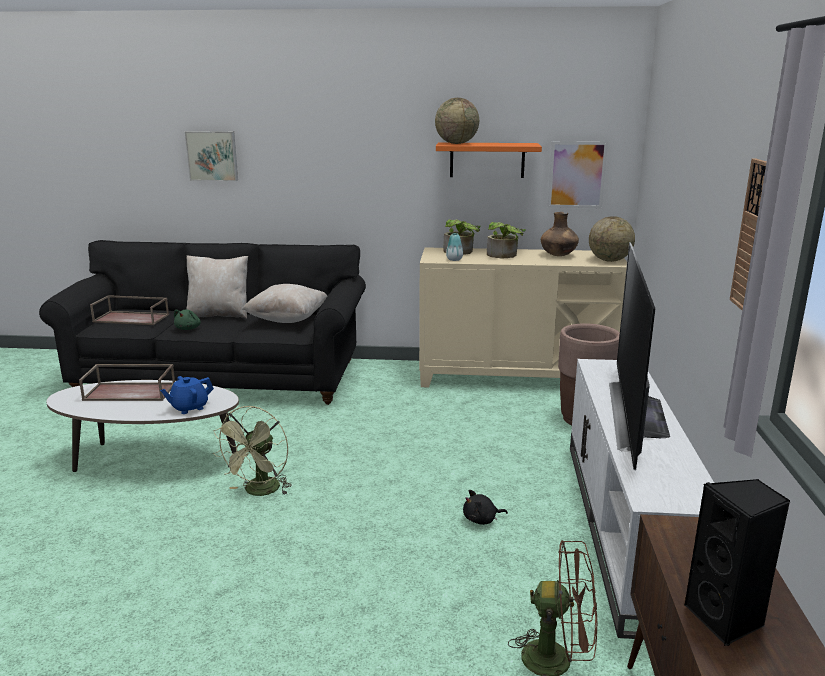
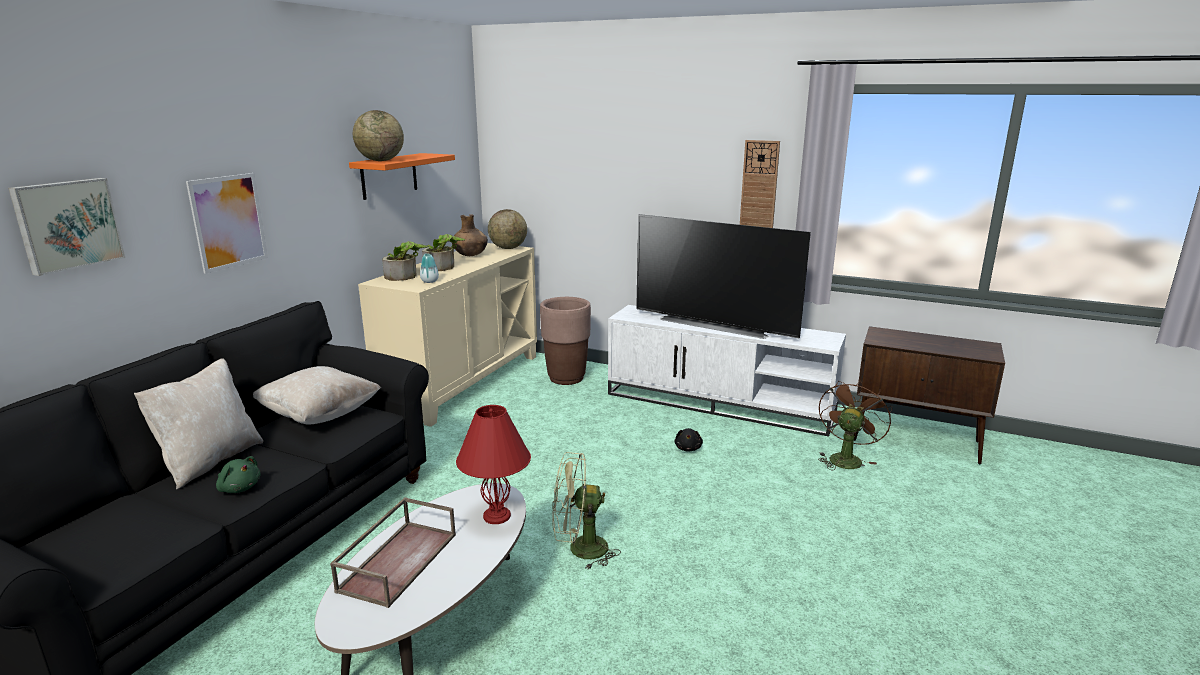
camera: 70 degrees left, 0 degrees up
brown tray [90,295,169,325] -> none
blue teapot [160,376,214,414] -> red table lamp [456,405,531,524]
green fan [213,406,292,496] -> green fan turned 135 degrees clockwise [552,452,621,570]
picture [548,141,608,208] -> picture moved to [186,173,268,274]
black speaker [684,479,790,646] -> none

